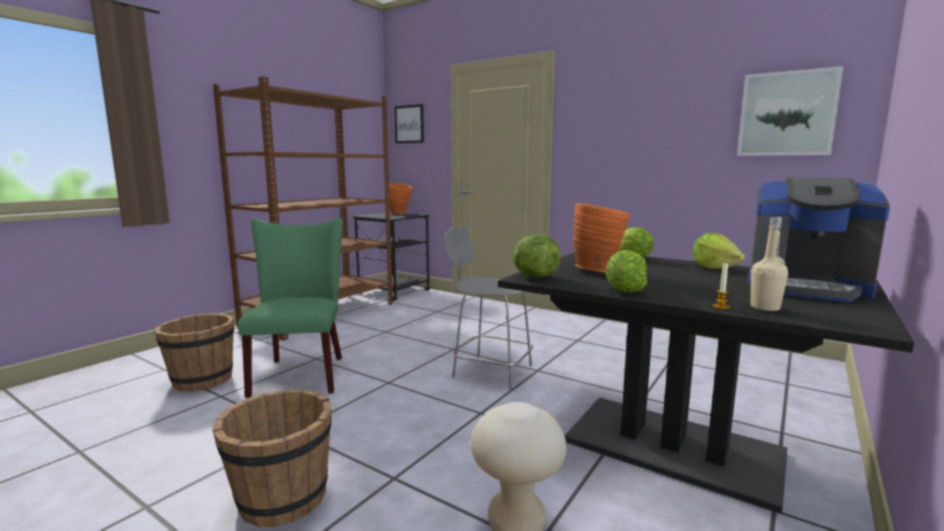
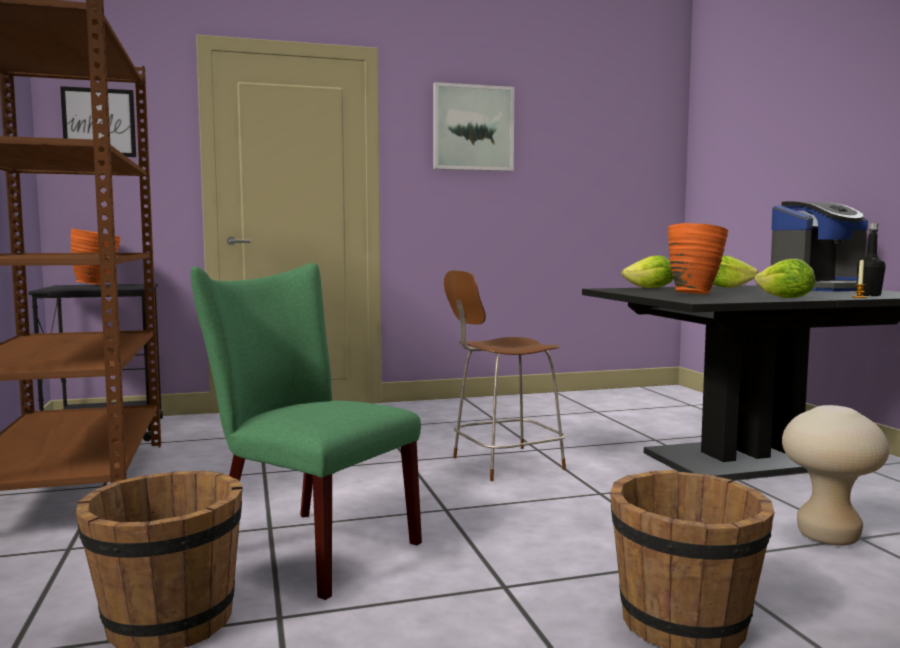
camera: 50 degrees left, 5 degrees down
grey chair [444,226,533,390] -> brown chair [444,270,566,481]
lettuce [512,235,561,278] -> none
picture [737,66,844,156] -> picture moved to [433,82,514,171]
beige bottle [751,217,788,311] -> black bottle [857,223,886,296]

